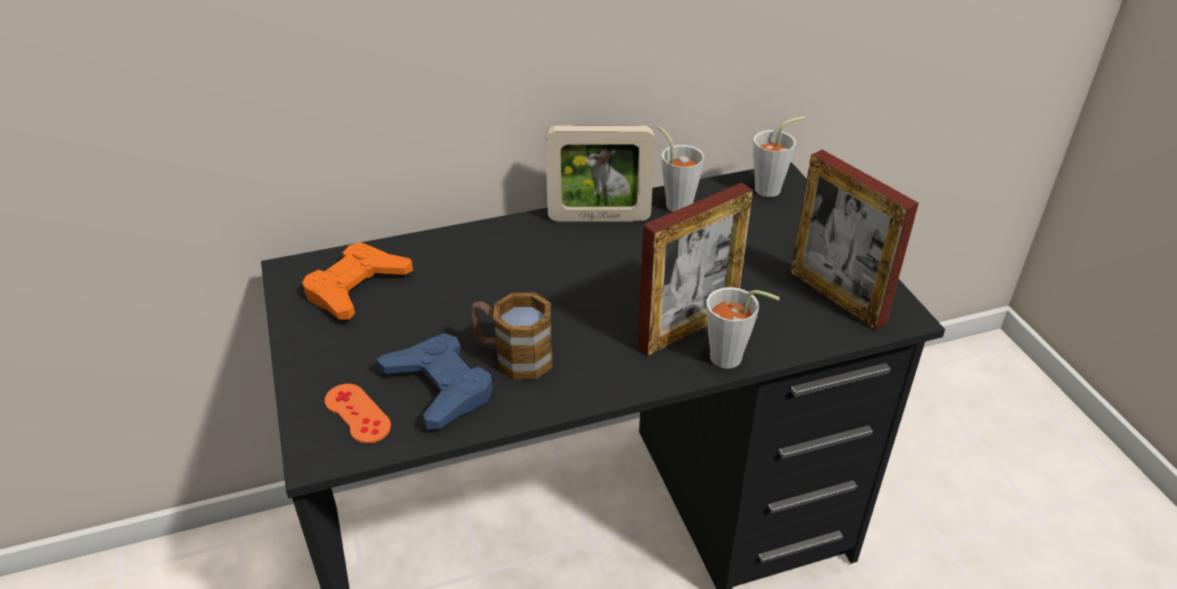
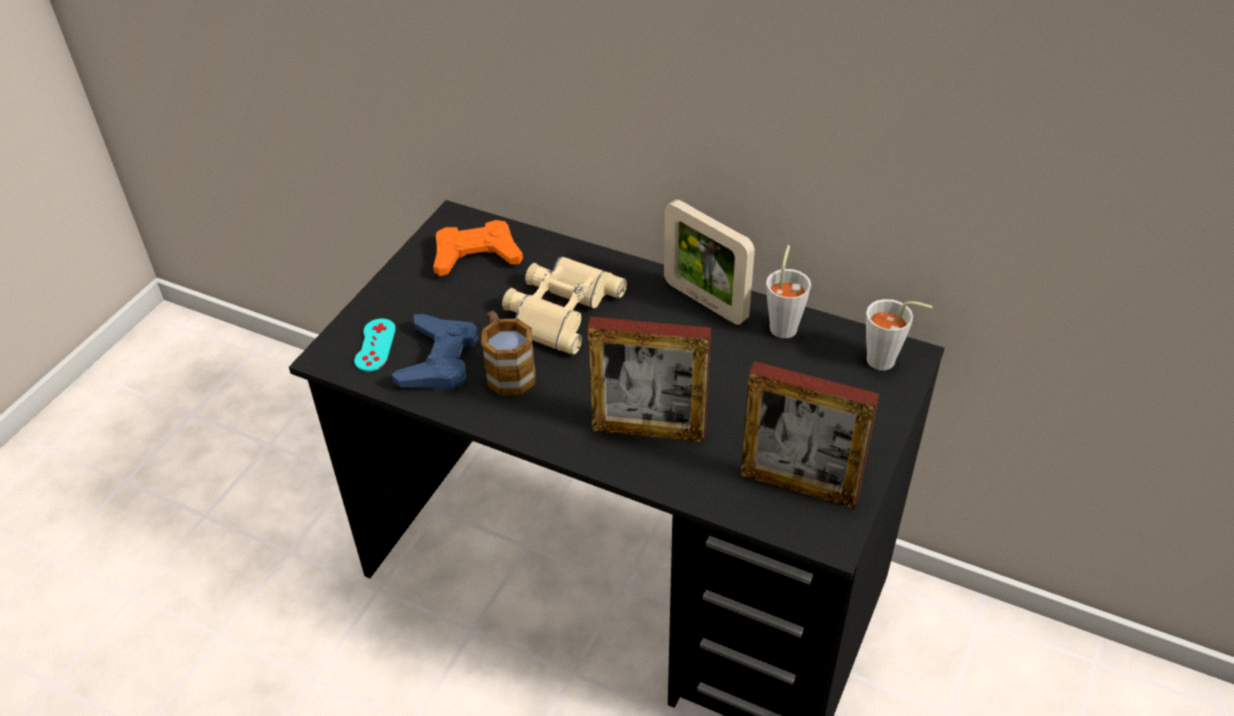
camera: 45 degrees right, 5 degrees up
orange game controller [325,384,391,444] -> turquoise game controller [354,318,396,372]
grey cup [706,287,780,369] -> none
picture frame [791,150,919,331] -> picture frame turned 75 degrees counterclockwise [740,361,879,509]
none -> beige binoculars [502,257,627,355]

